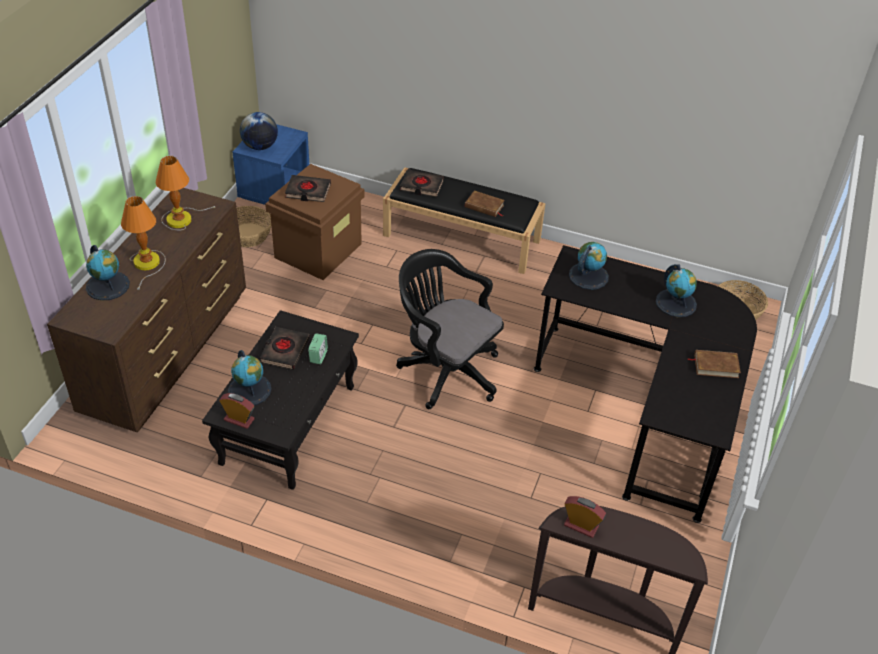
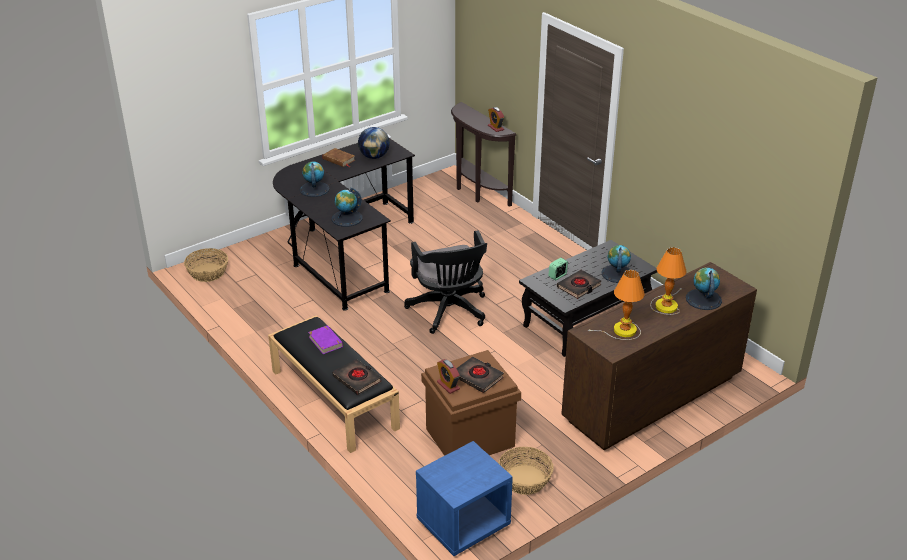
camera: 145 degrees left, 10 degrees down
alarm clock [219,393,255,429] -> alarm clock moved to [437,359,460,394]
globe [240,112,278,150] -> globe moved to [358,127,390,159]
brown book [465,191,505,217] -> purple book [308,325,343,354]

